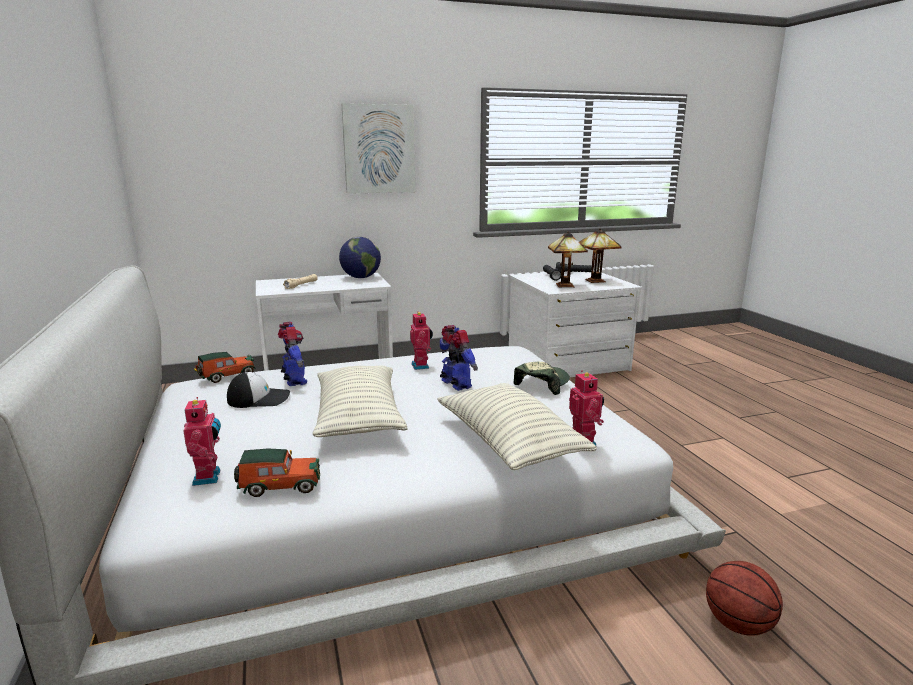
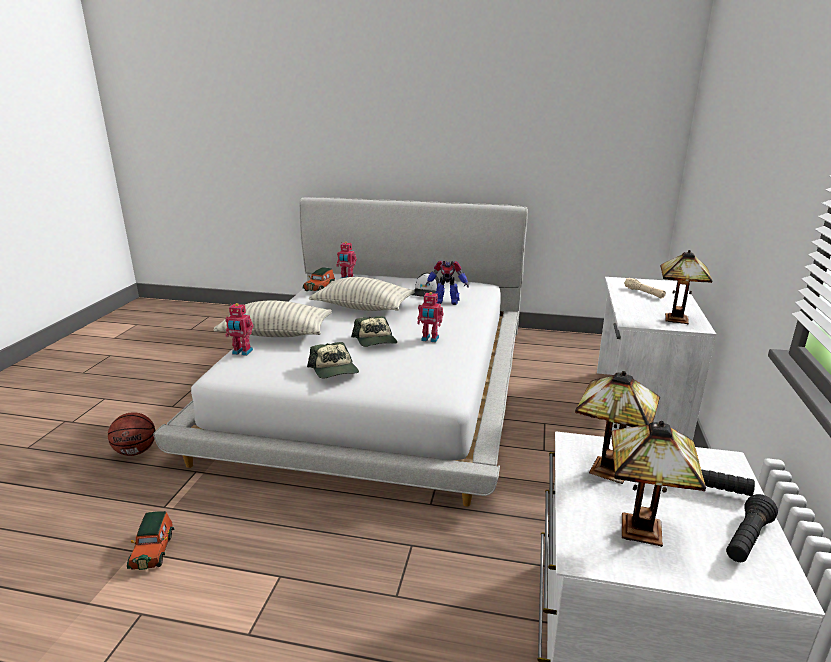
camera: 120 degrees right, 5 degrees up
toy car [194,352,256,383] -> toy car moved to [127,511,174,570]
globe [339,237,381,278] -> table lamp [660,250,713,324]
picture [341,103,415,194] -> none
toy robot [440,325,478,391] -> cap [351,316,397,347]

